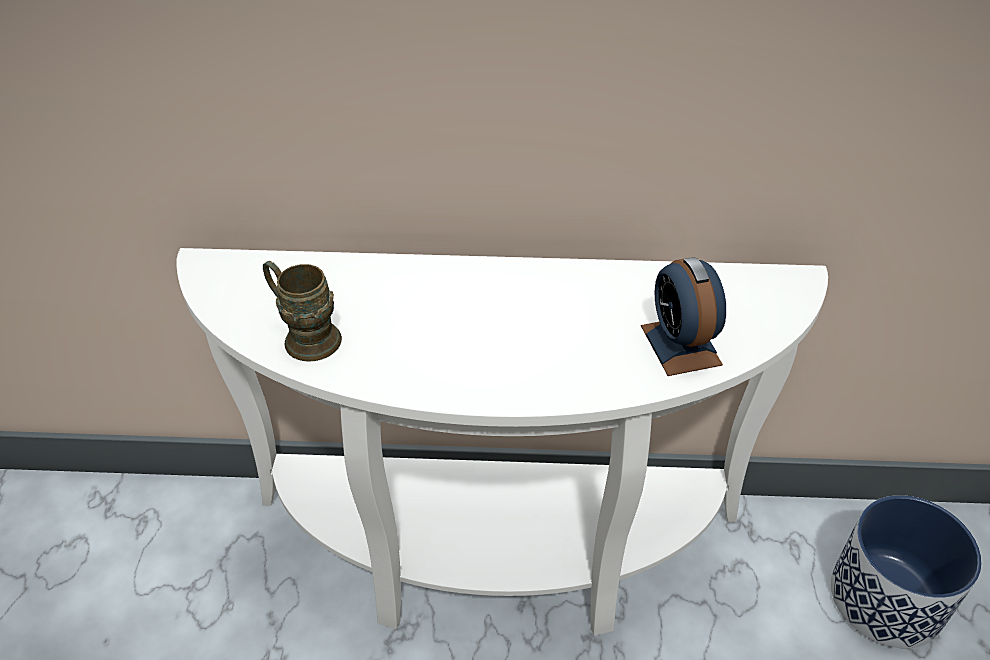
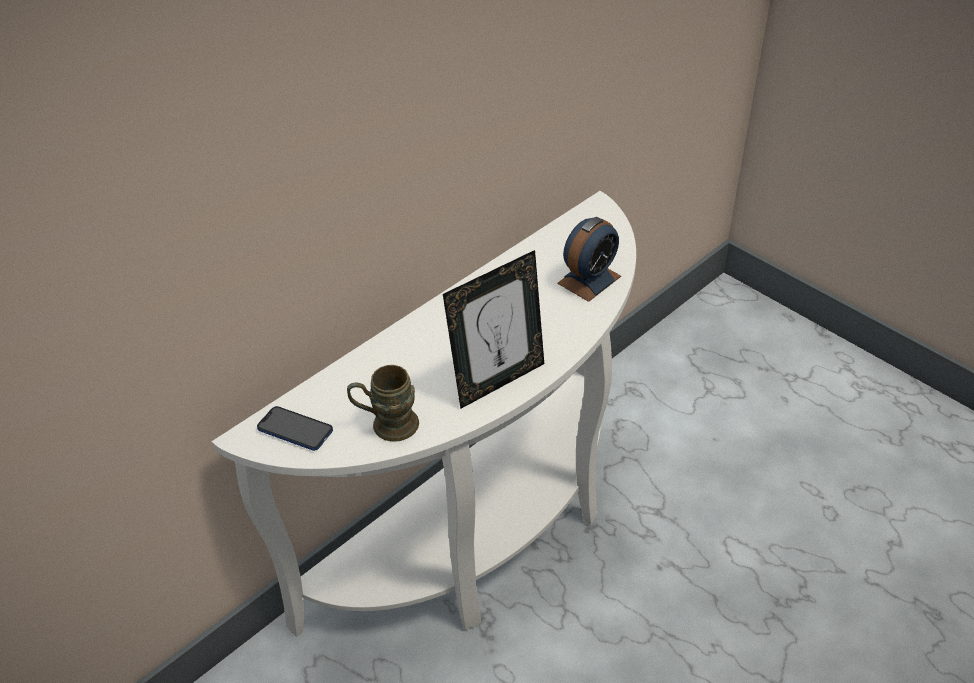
camera: 45 degrees left, 0 degrees up
alarm clock [641,257,726,376] -> alarm clock turned 75 degrees counterclockwise [557,217,621,302]
planter [831,495,982,648] -> none
none -> phone [257,406,333,451]
none -> picture frame [443,250,544,409]

